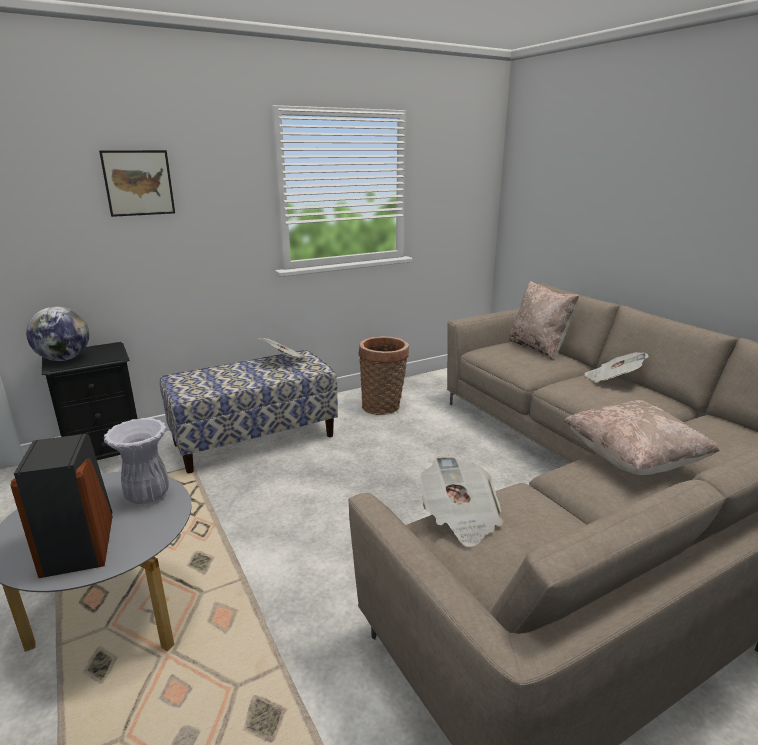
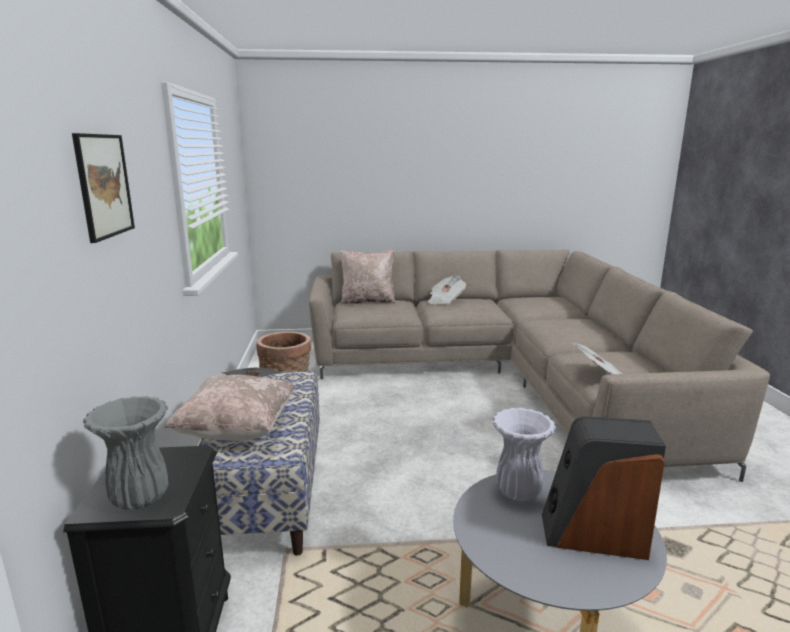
camera: 65 degrees left, 5 degrees down
globe [26,306,89,361] -> grey vase [83,396,169,510]
beige pillow [564,400,720,475] -> beige pillow moved to [164,375,295,441]

